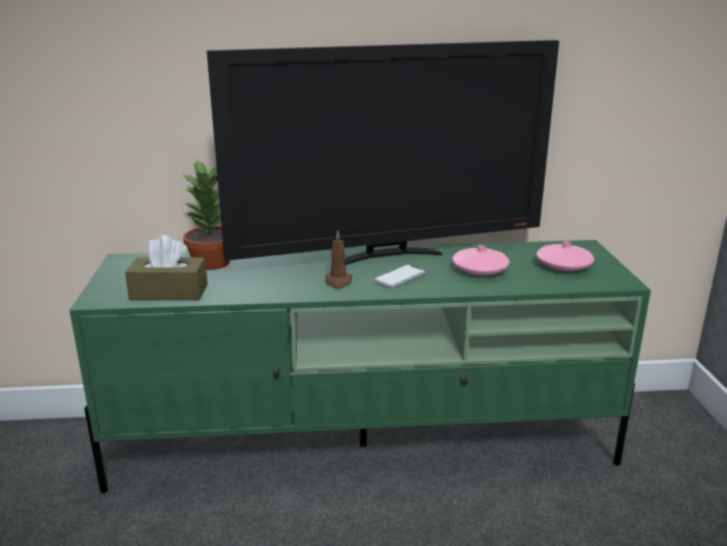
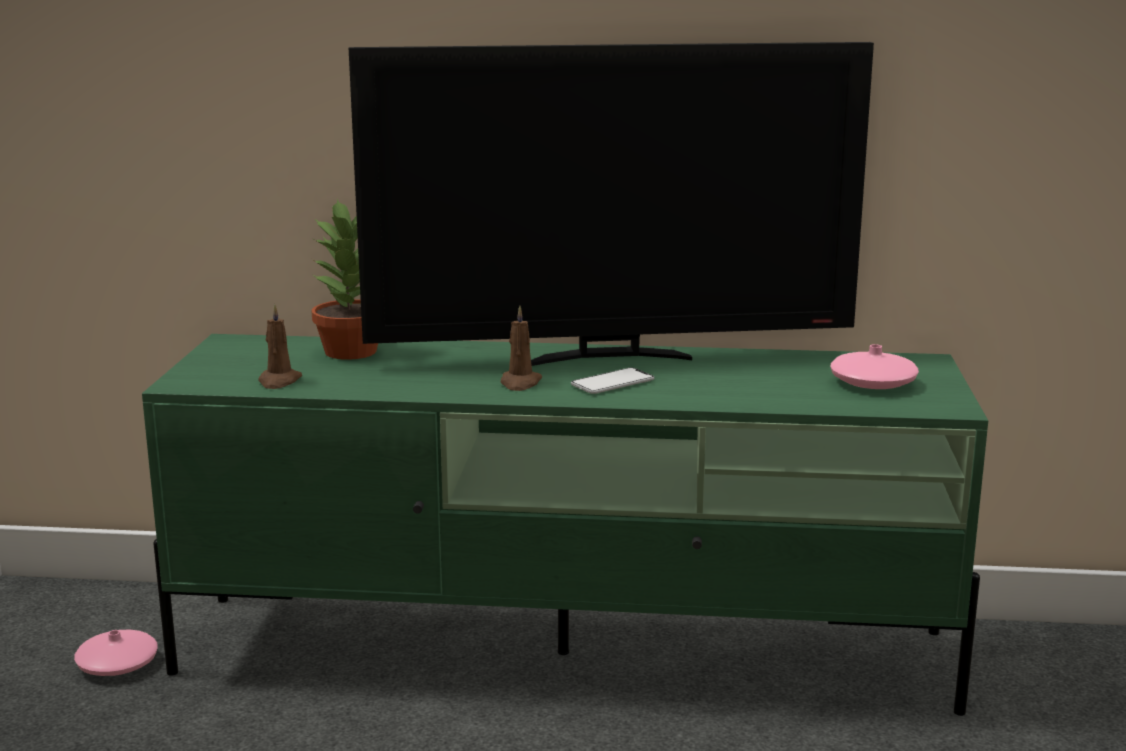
camera: 10 degrees right, 5 degrees down
brown tissue box [125,235,208,300] -> brown candle [258,303,302,389]
pink vase [452,245,510,275] -> pink vase moved to [74,630,158,676]

